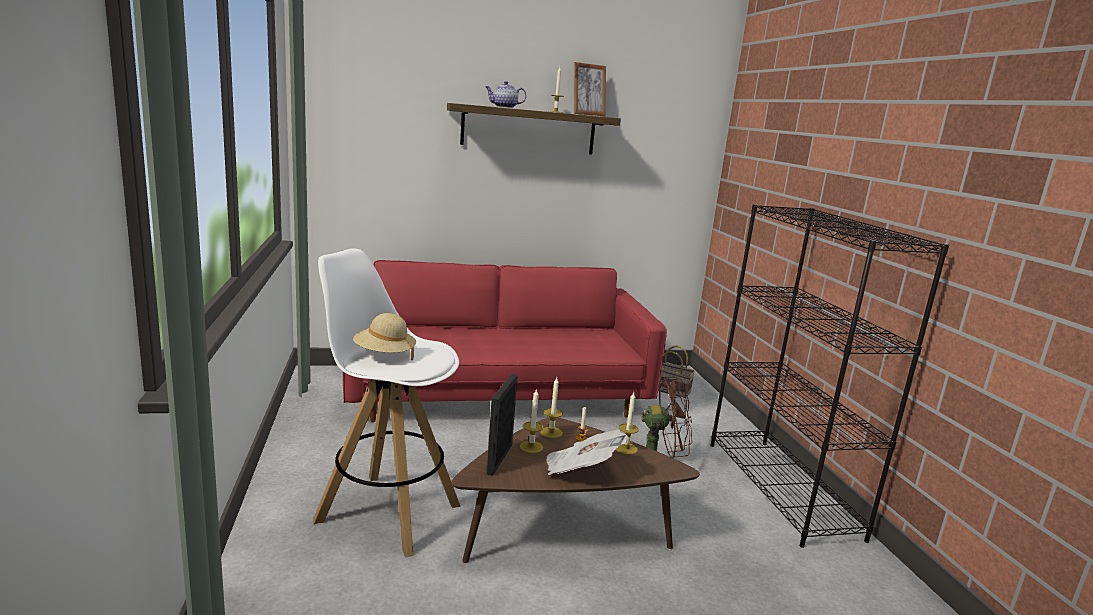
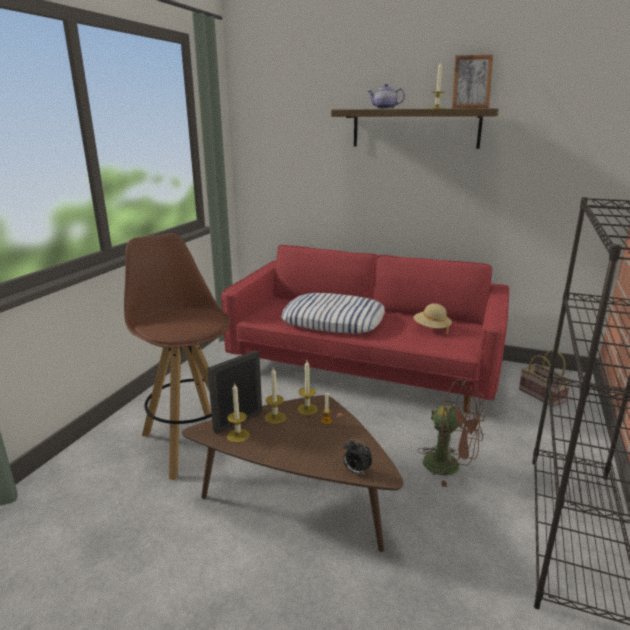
camera: 35 degrees right, 5 degrees up
white stool [313,248,461,557] -> brown stool [124,233,231,480]
beige hat [353,313,416,360] -> beige hat moved to [414,303,452,334]
newspaper [546,430,628,475] -> none
candle [616,392,639,455] -> candle moved to [227,382,250,443]
none -> pillow [281,293,385,334]
none -> alarm clock [343,439,372,476]

